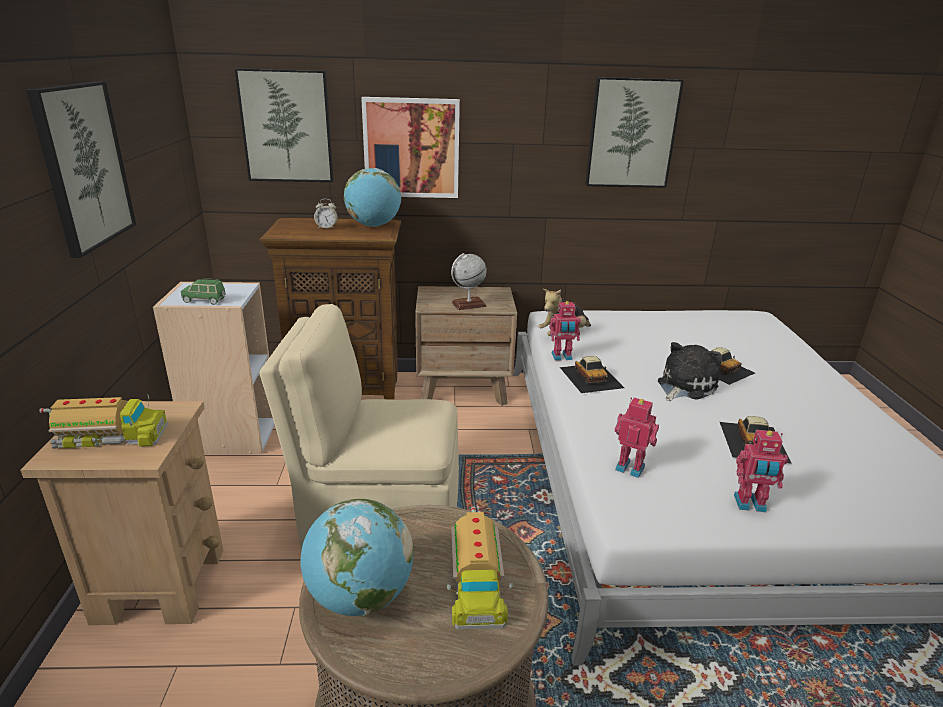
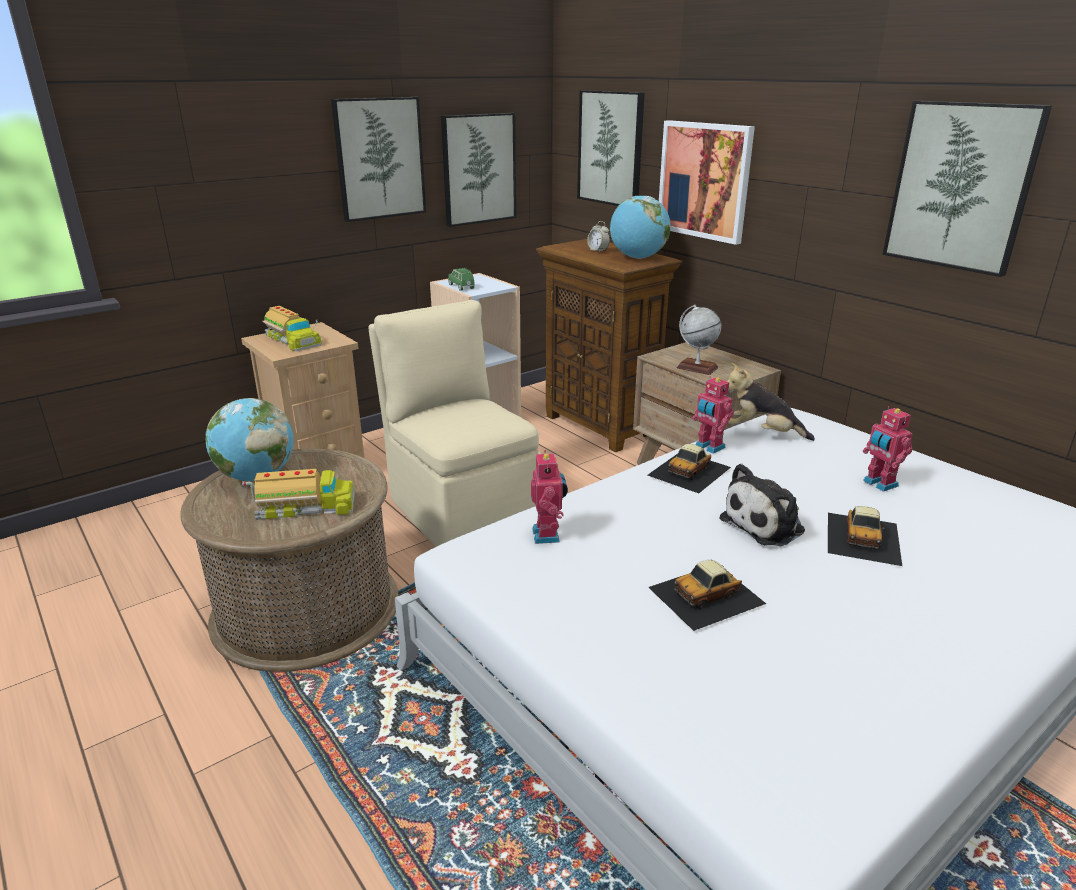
camera: 55 degrees right, 0 degrees up
toy truck [447,506,513,630] -> toy truck turned 150 degrees counterclockwise [242,466,355,520]
plush toy [658,342,722,401] -> plush toy turned 135 degrees clockwise [719,464,805,546]
toy robot [734,430,788,512] -> toy robot moved to [863,406,913,492]
none -> picture [441,113,516,227]

